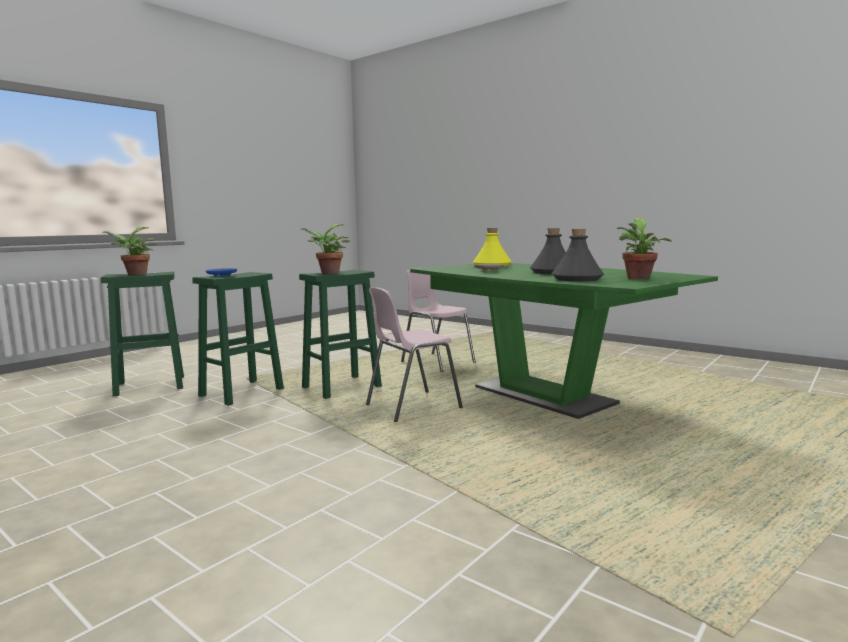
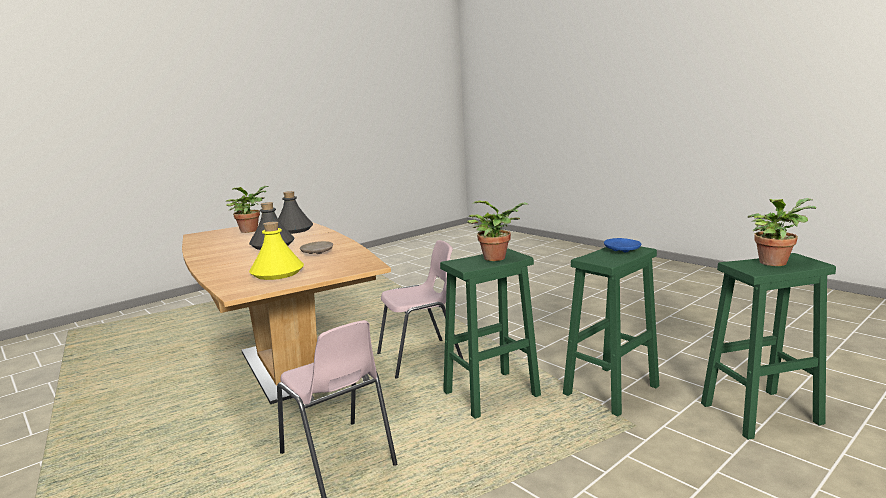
camera: 170 degrees left, 5 degrees up
green dining table [410,263,718,419] -> brown dining table [182,222,391,404]

